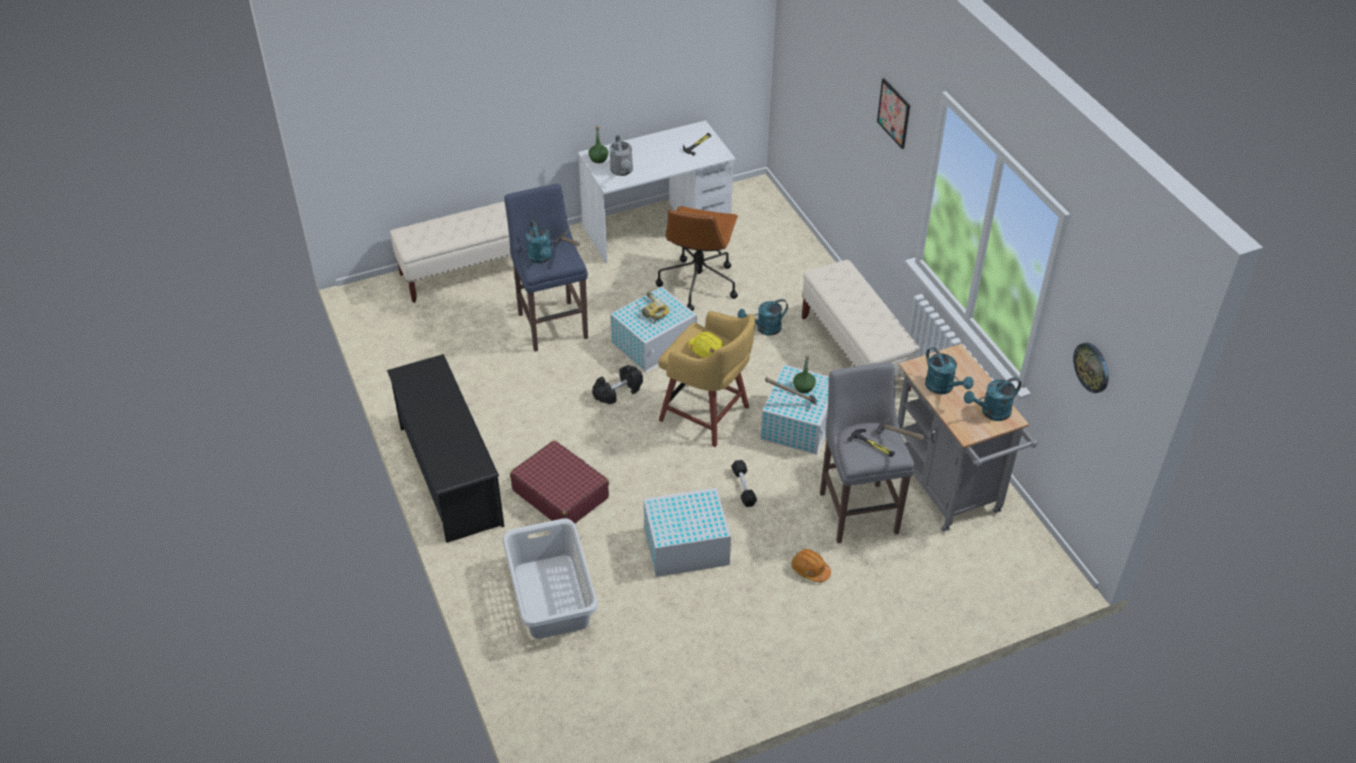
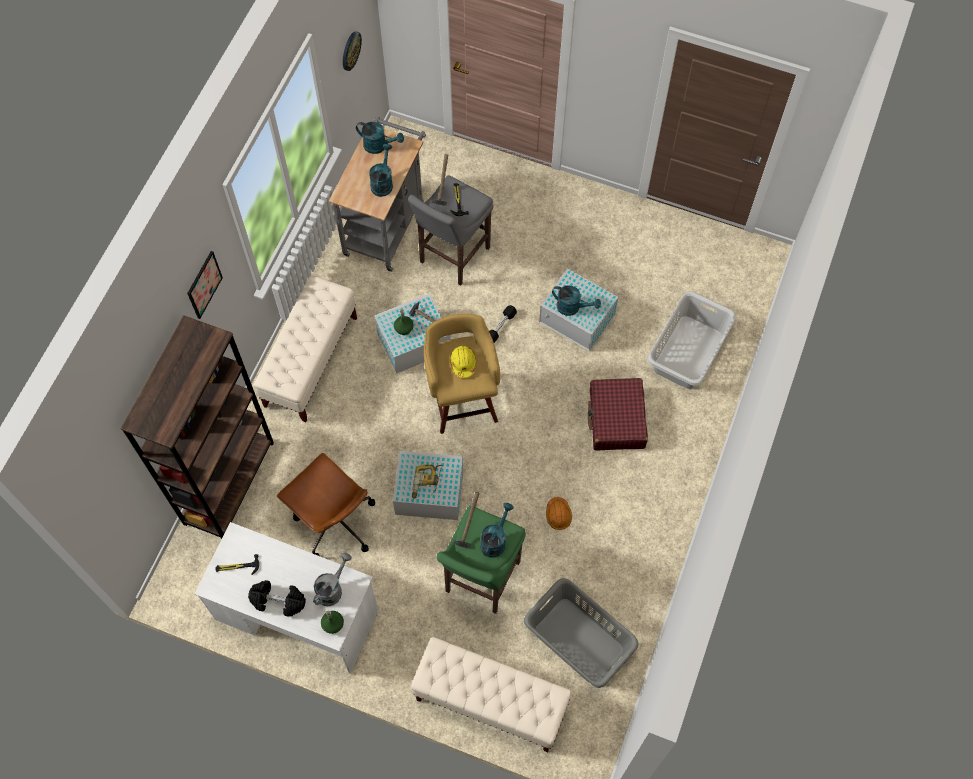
camera: 135 degrees left, 20 degrees up
black shoe rack [387,354,505,543] -> none
blue stool [504,184,588,352] -> green stool [437,506,526,614]
black dumbbell [592,365,643,405] -> black dumbbell moved to [248,580,306,617]
brown office chair [656,206,738,311] -> brown office chair turned 75 degrees clockwise [277,453,375,556]
turquoise watering can [738,299,788,336] -> turquoise watering can moved to [552,285,601,316]
orange hard hat [791,549,831,582] -> orange hard hat moved to [546,497,572,530]
none -> brown bookcase [120,315,274,539]
none -> grey laundry basket [524,578,638,688]

